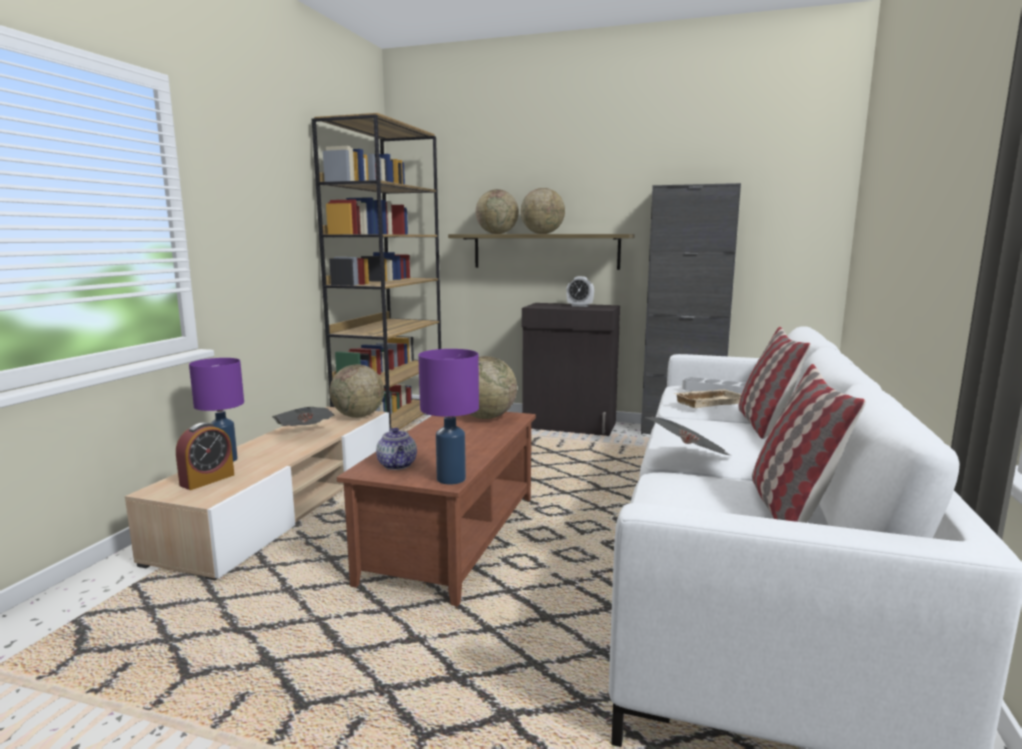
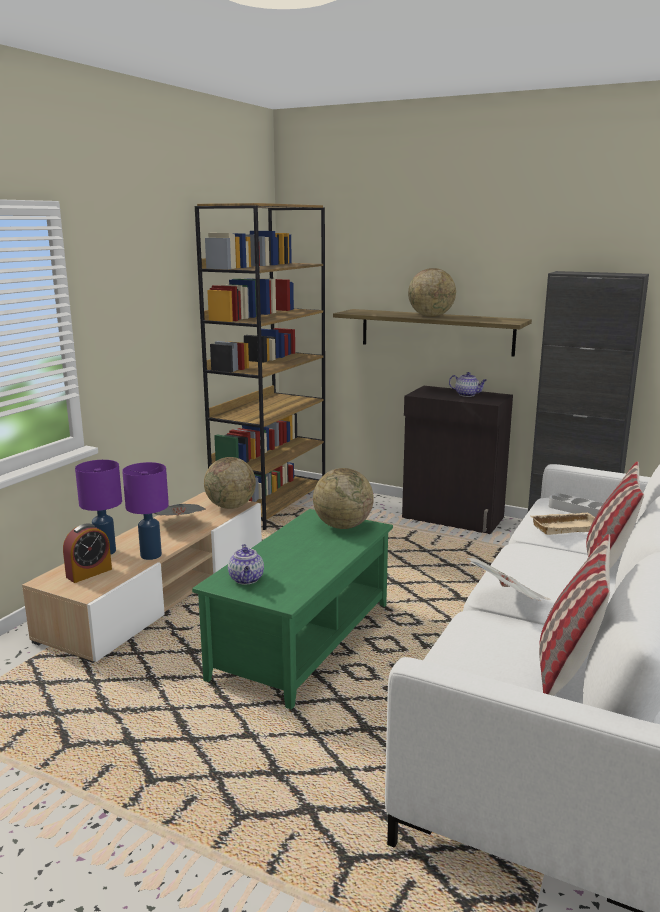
camera: 10 degrees right, 5 degrees up
brown coffee table [337,412,536,606] -> green coffee table [192,509,393,710]
purple table lamp [418,349,479,485] -> purple table lamp moved to [122,462,169,560]
globe [476,189,519,234] -> none
alarm clock [566,276,594,307] -> teapot [449,372,487,397]

